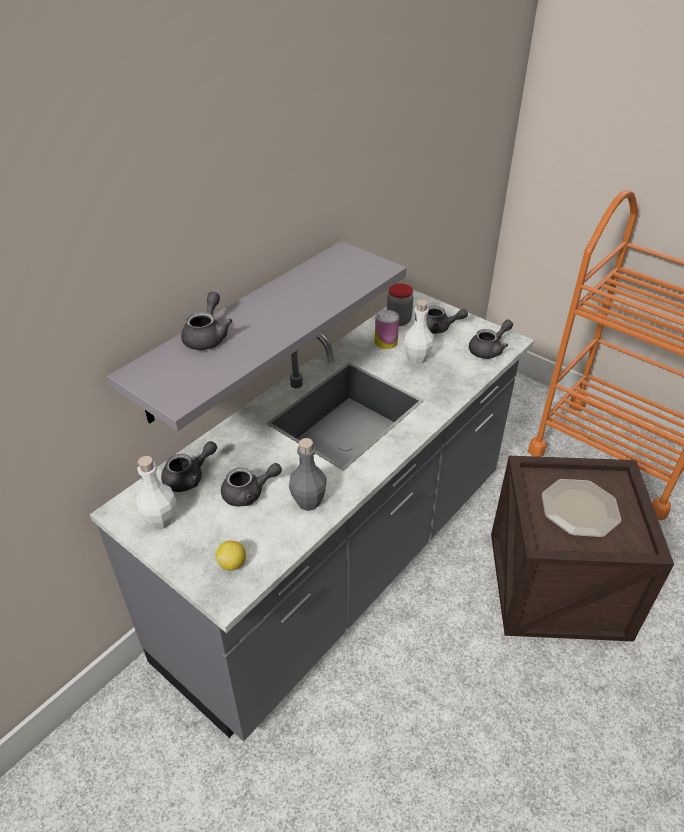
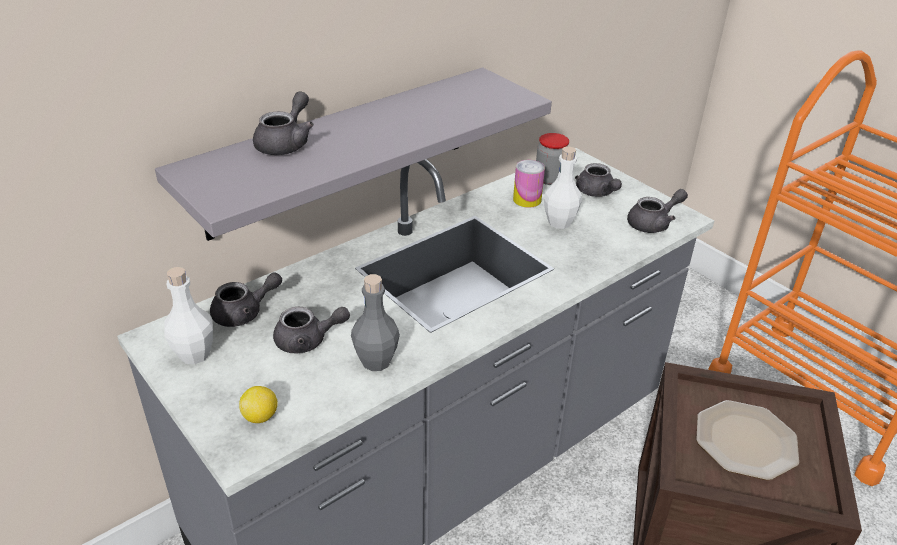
camera: 10 degrees right, 5 degrees down
grey teapot [426,306,468,334] -> grey teapot turned 45 degrees clockwise [575,163,622,197]

